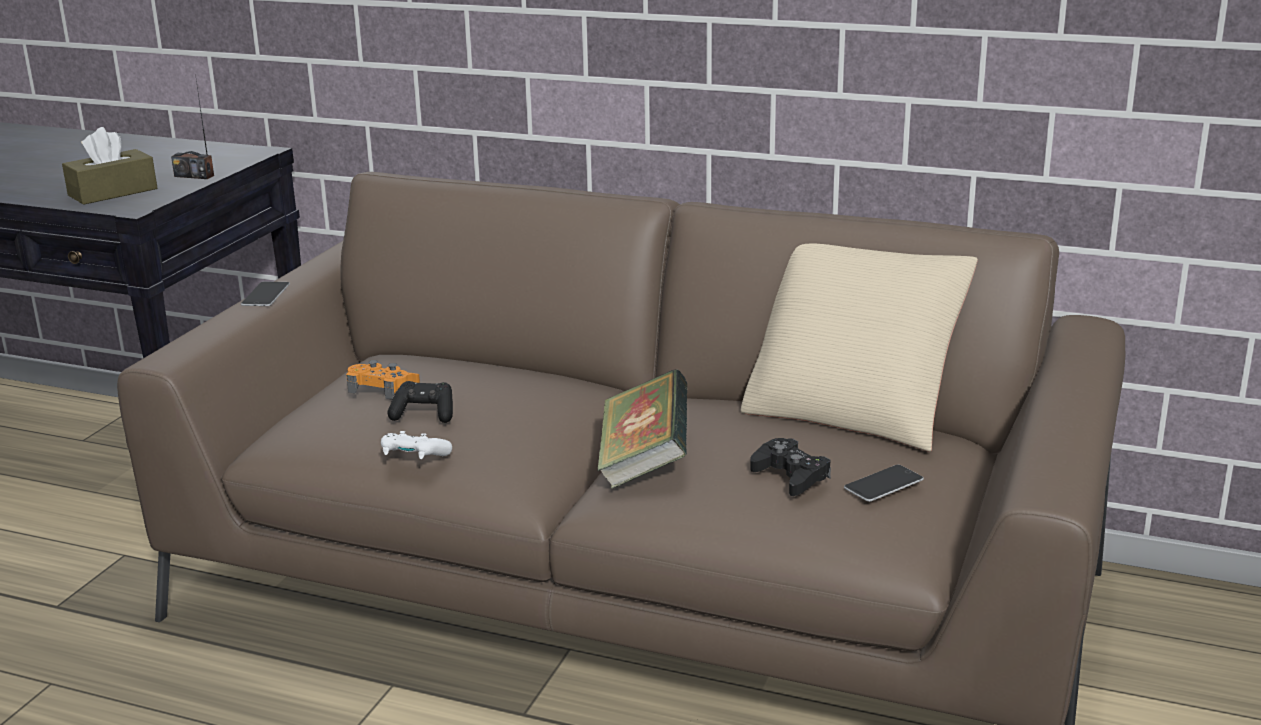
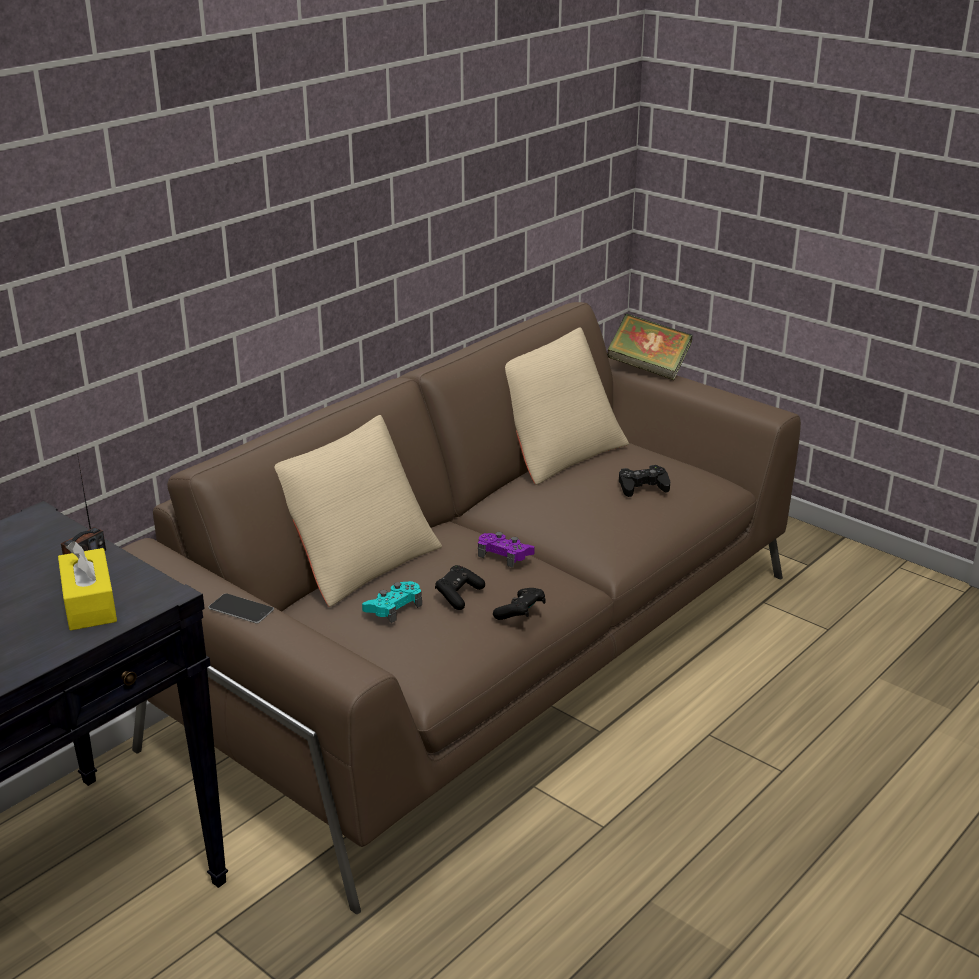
camera: 70 degrees left, 5 degrees up
brown tissue box [62,127,157,205] -> yellow tissue box [58,541,117,631]
orange game controller [346,360,420,400] -> turquoise game controller [362,581,422,623]
white game controller [381,431,452,459] -> black game controller [493,588,545,620]
book [597,369,688,489] -> book moved to [607,314,692,380]
phone [844,465,924,502] -> none
none -> beige pillow [275,415,442,607]
none -> purple game controller [478,532,535,568]

